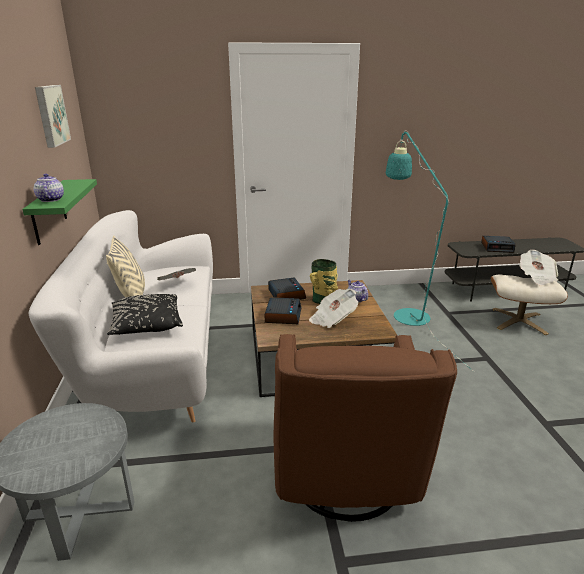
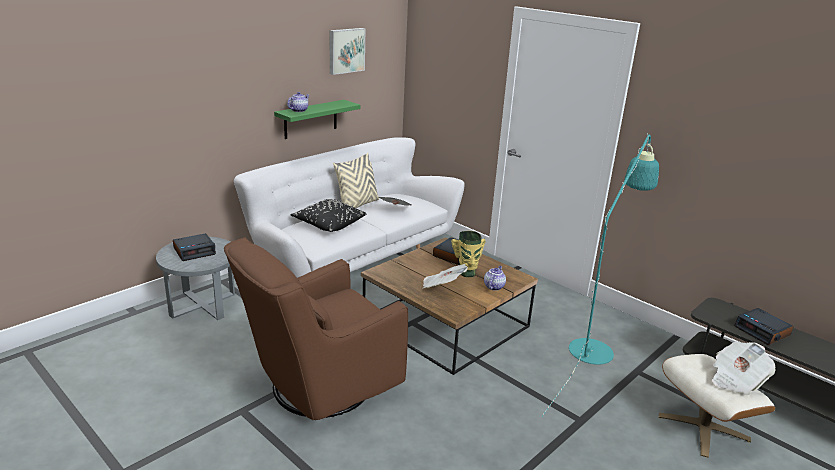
camera: 50 degrees right, 0 degrees up
alarm clock [265,297,301,324] -> alarm clock moved to [173,233,216,261]

